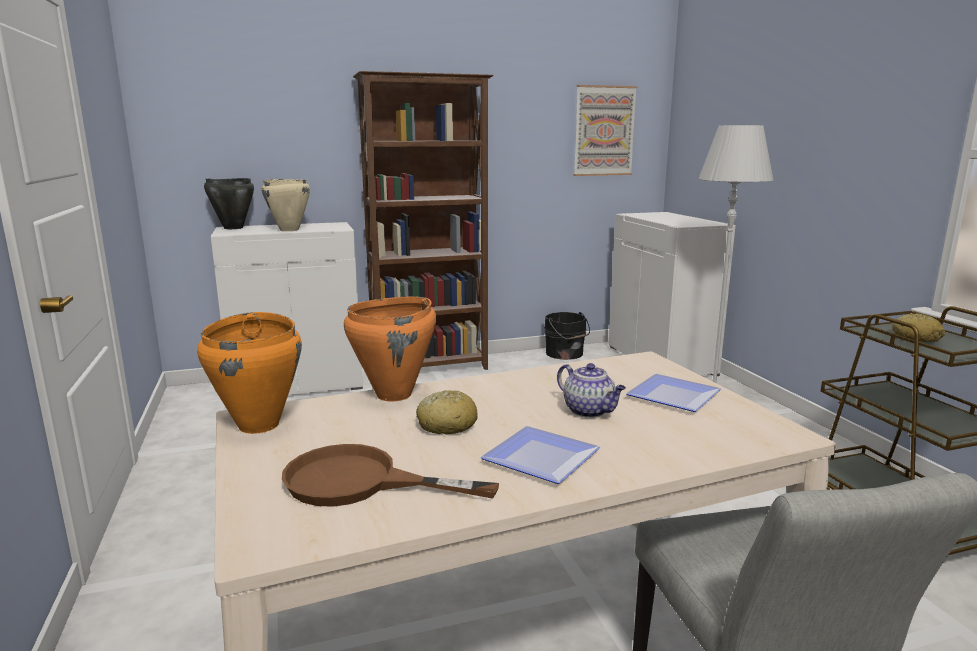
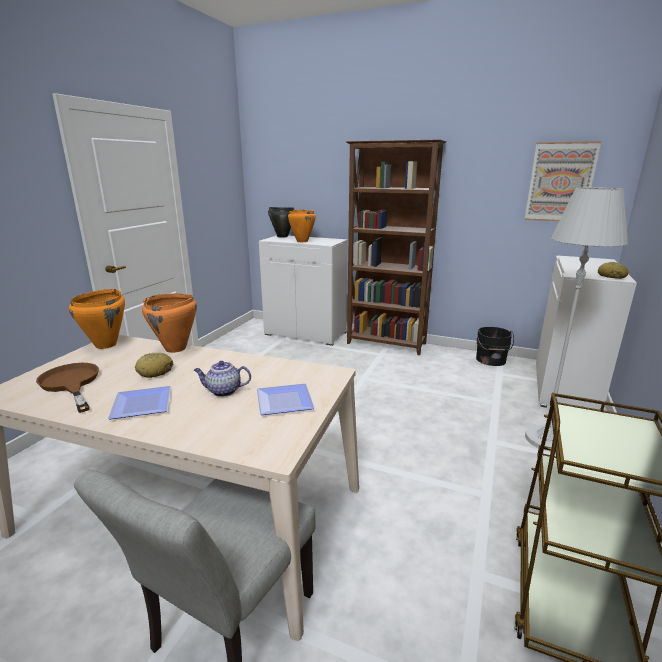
camera: 40 degrees right, 5 degrees up
beige cooking pot [262,179,310,231] -> orange cooking pot [288,210,316,242]
teapot [557,363,626,418] -> teapot turned 90 degrees clockwise [194,361,251,397]
bread [892,313,945,342] -> bread moved to [598,262,628,279]

